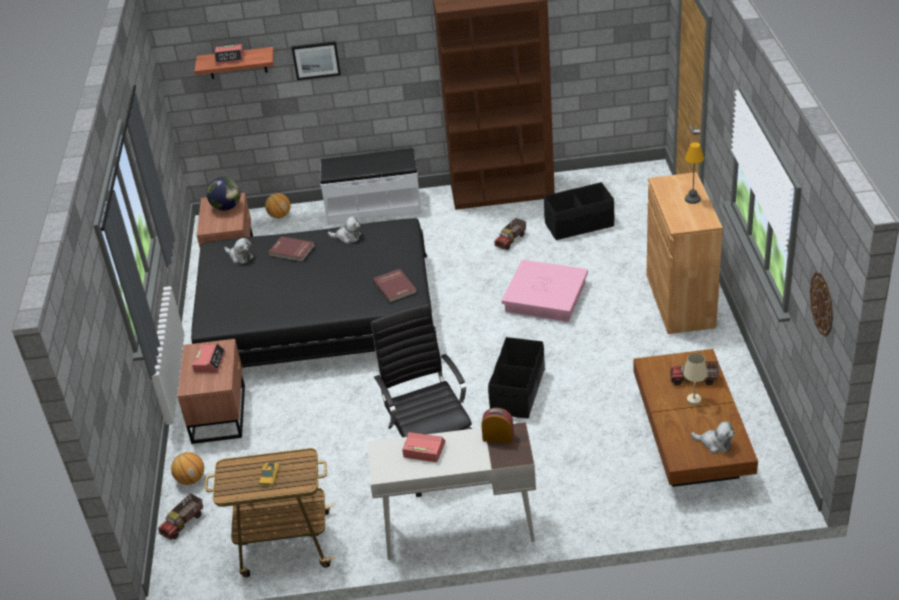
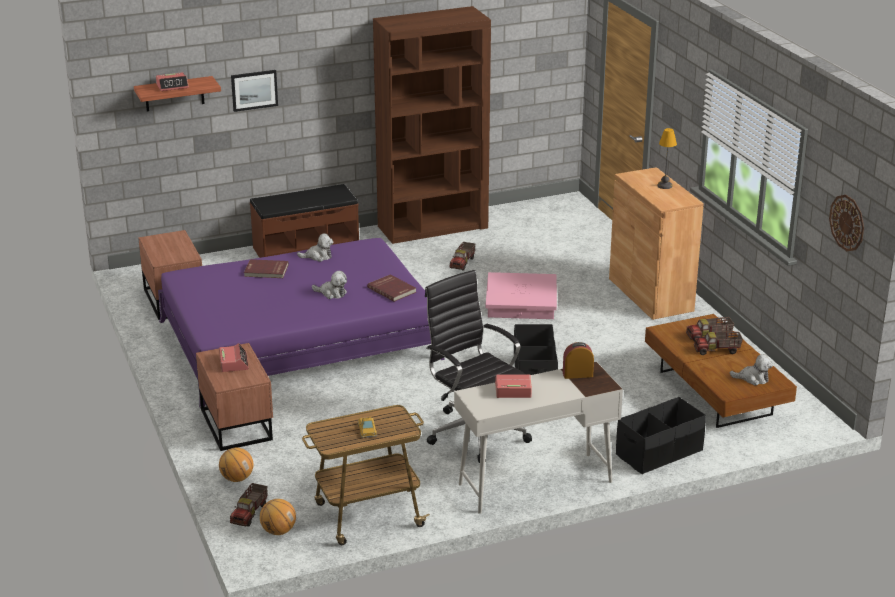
camera: 20 degrees left, 10 degrees down
black bed [191,218,437,368] -> purple bed [158,238,445,409]
globe [206,177,241,211] -> none
plush toy [224,238,253,264] -> plush toy moved to [312,271,347,299]
basketball [265,193,291,218] -> basketball moved to [260,499,296,535]
white bench [320,148,422,225] -> brown bench [250,184,359,258]
black storage box [544,182,614,240] -> black storage box moved to [616,397,706,474]
beige table lamp [683,353,708,405] -> toy truck [694,332,743,355]

